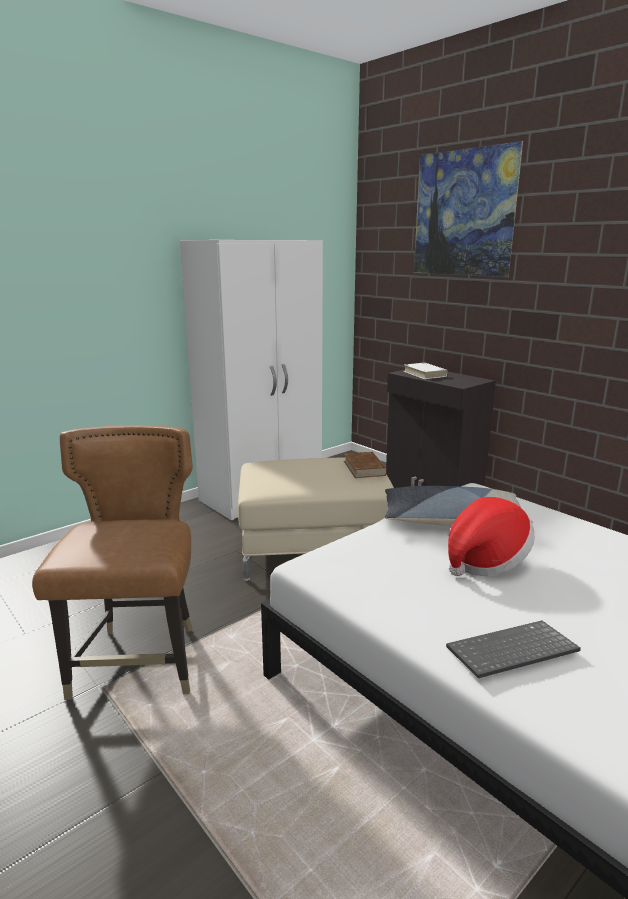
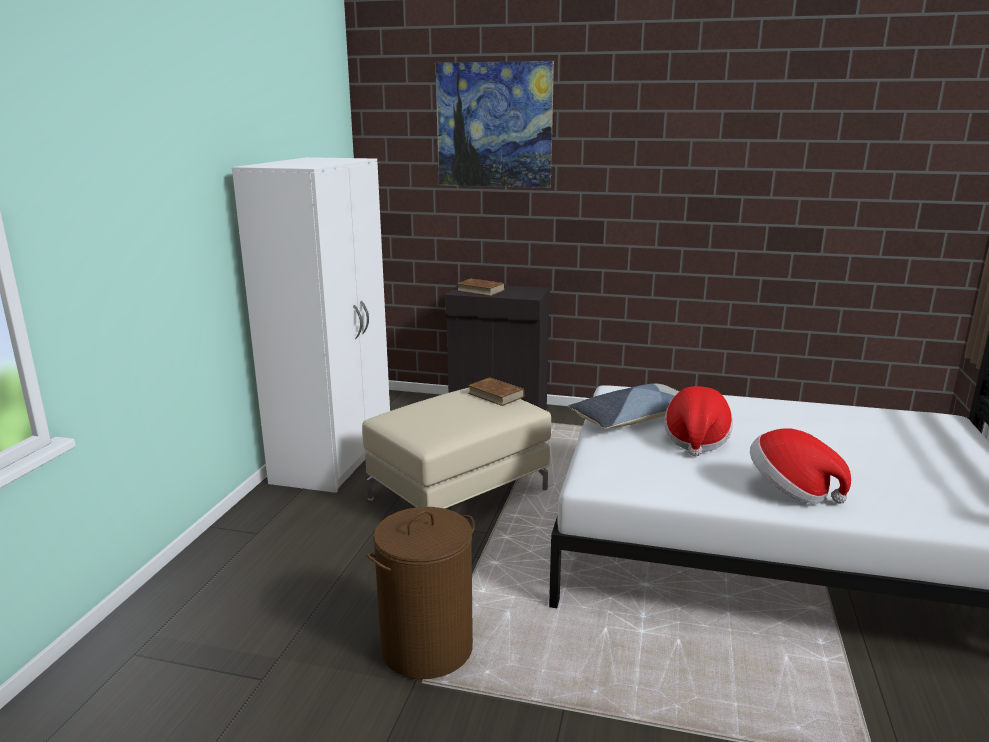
camera: 35 degrees left, 0 degrees up
brown chair [32,425,193,700] -> brown laundry basket [366,507,475,680]
white book [403,363,447,379] -> brown book [457,279,505,296]
keyboard [446,621,581,678] -> hat [750,428,851,504]

